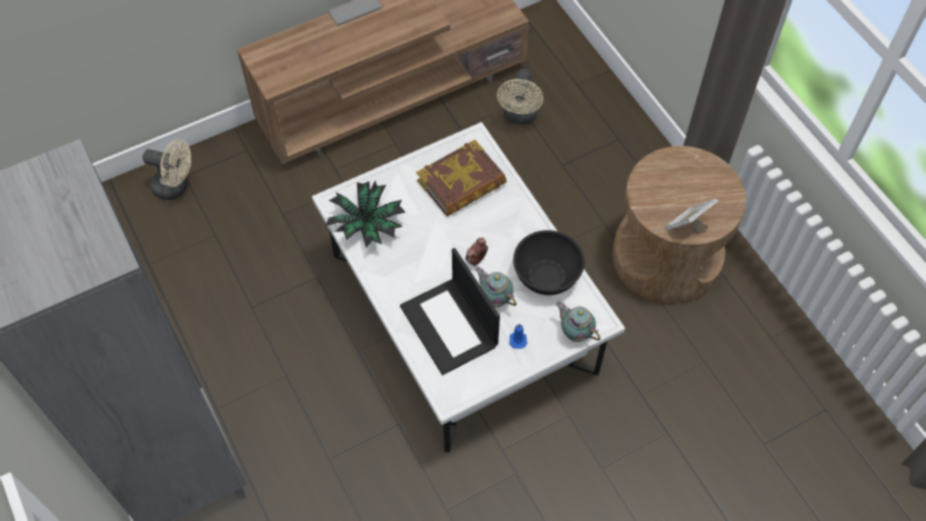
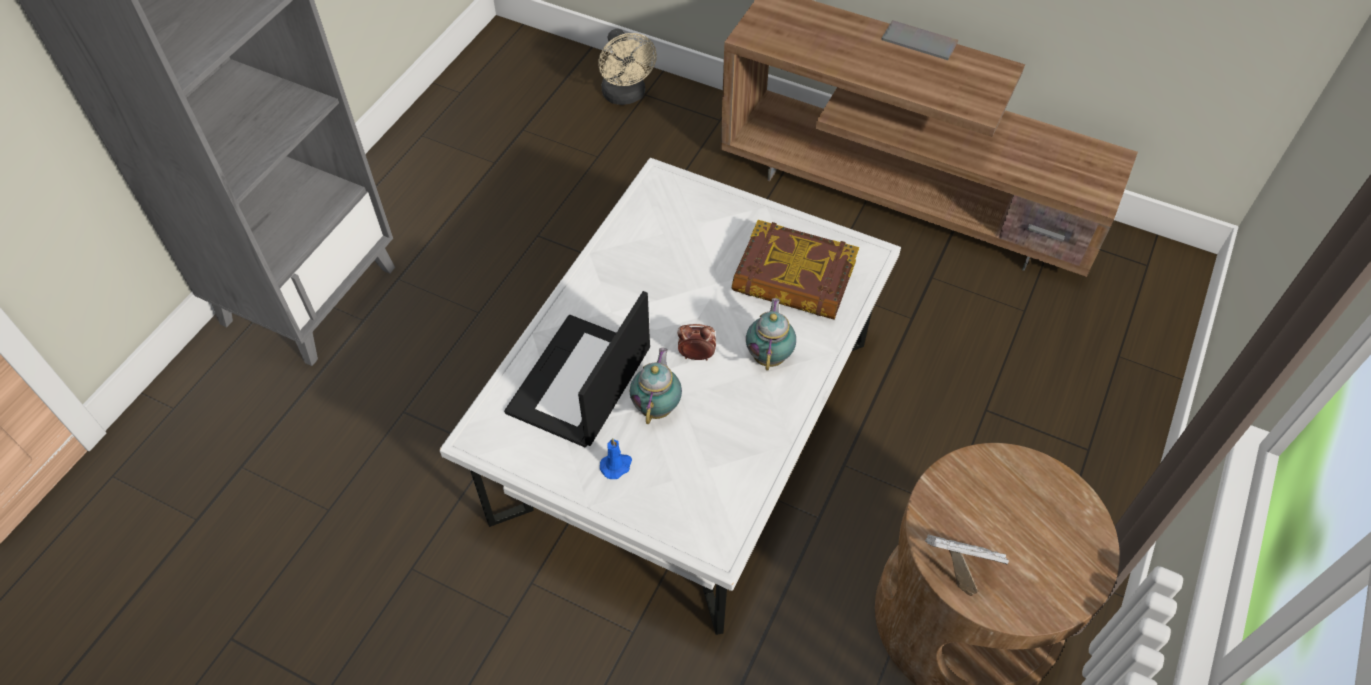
camera: 55 degrees right, 5 degrees down
potted plant [325,181,406,247] -> none
beige fan [497,69,544,125] -> none
black bowl [513,230,585,295] -> none
teapot [556,301,601,342] -> teapot moved to [746,298,796,371]

